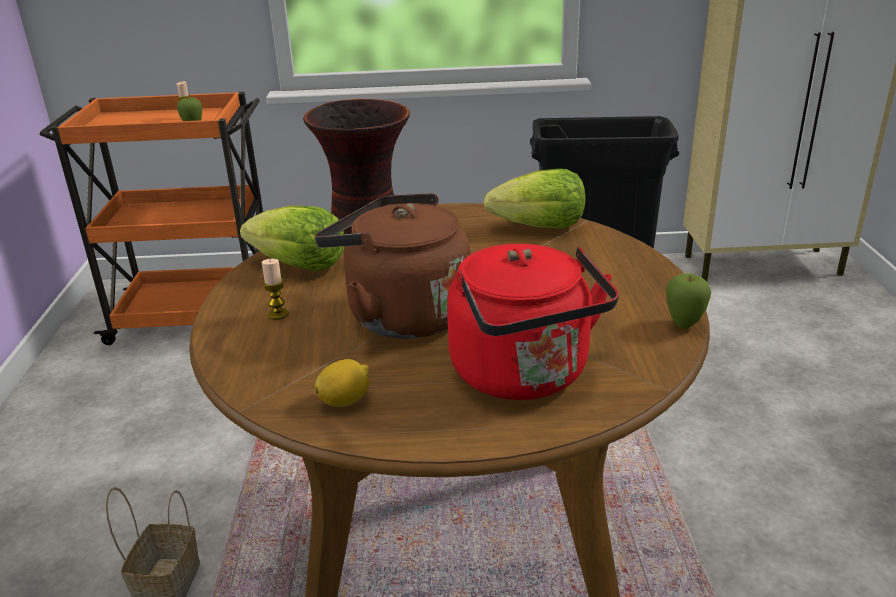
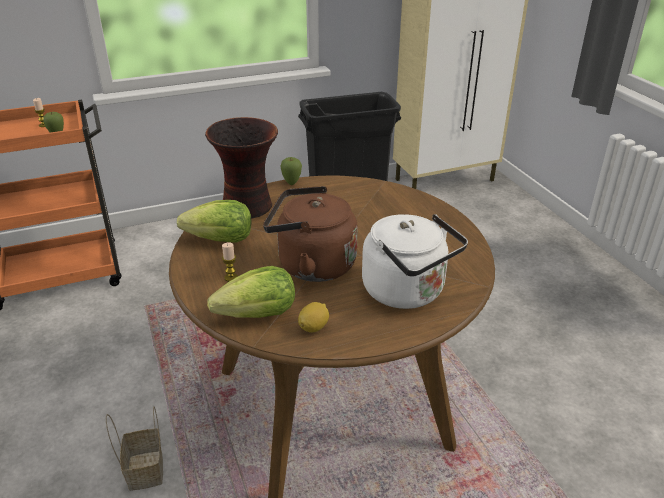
camera: 20 degrees left, 5 degrees up
red kettle [447,244,619,400] -> white kettle [362,214,468,309]
lettuce [484,169,585,228] -> lettuce moved to [207,266,295,318]
apple [666,273,711,329] -> apple moved to [280,157,302,185]

